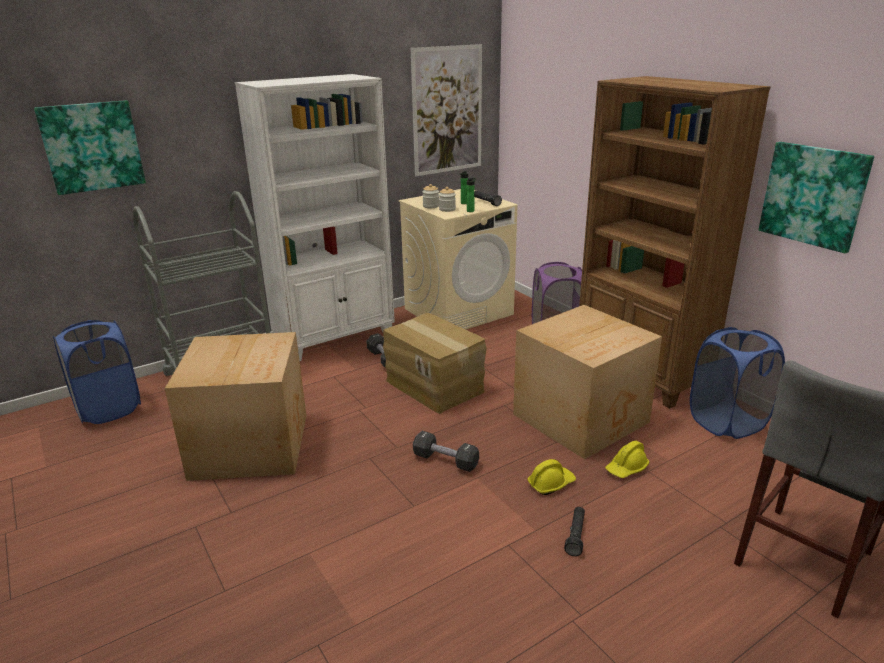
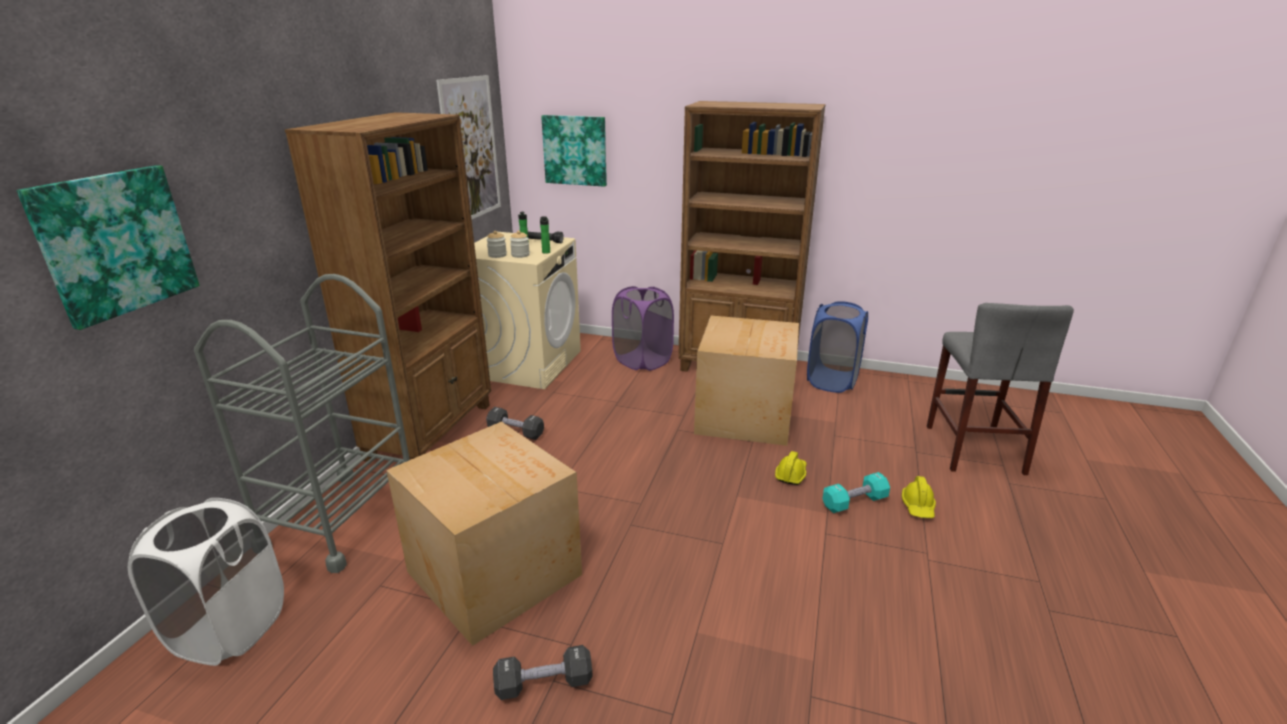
camera: 40 degrees left, 0 degrees up
blue laundry basket [53,320,141,424] -> white laundry basket [128,498,284,666]
white bookcase [235,74,395,361] -> brown bookcase [285,112,491,462]
cardboard box [383,313,487,414] -> none
black dumbbell [413,431,479,472] -> black dumbbell moved to [493,645,593,700]
black flashlight [564,507,585,556] -> turquoise dumbbell [822,472,890,513]
yellow hard hat [605,441,649,478] -> yellow hard hat moved to [902,476,936,518]
picture [759,142,874,253] -> picture moved to [541,115,607,187]

